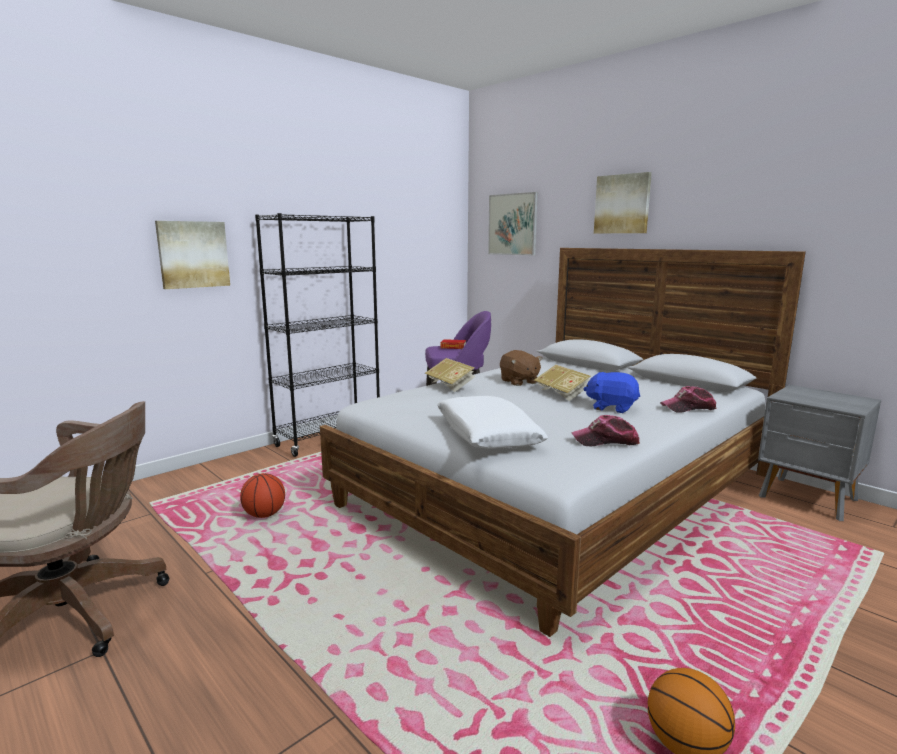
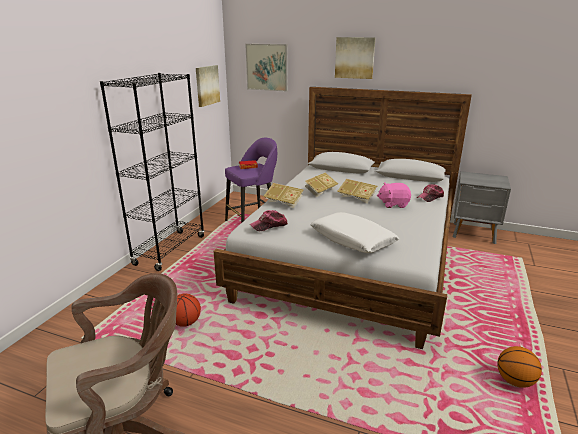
camera: 25 degrees left, 10 degrees up
picture [155,221,230,289] -> picture moved to [196,65,220,107]
brown plush toy [500,350,542,386] -> book [305,173,338,197]
cap [571,415,640,446] -> cap moved to [250,210,288,231]
blue plush toy [584,372,640,413] -> pink plush toy [377,183,411,208]

